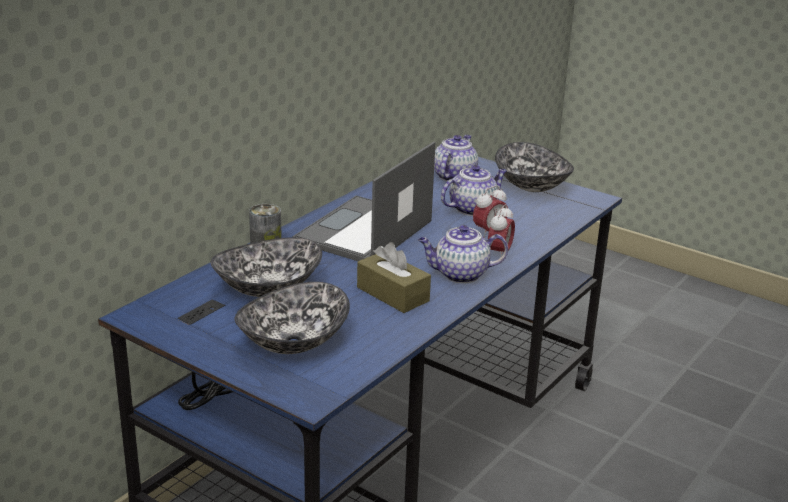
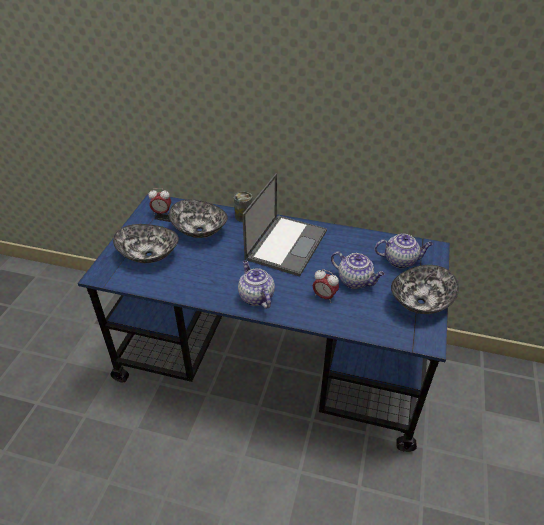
camera: 70 degrees right, 15 degrees up
laptop [293,142,435,261] -> laptop turned 105 degrees clockwise [242,173,327,277]
brown tissue box [357,242,431,313] -> none
alarm clock [488,204,515,257] -> alarm clock moved to [148,188,171,215]

